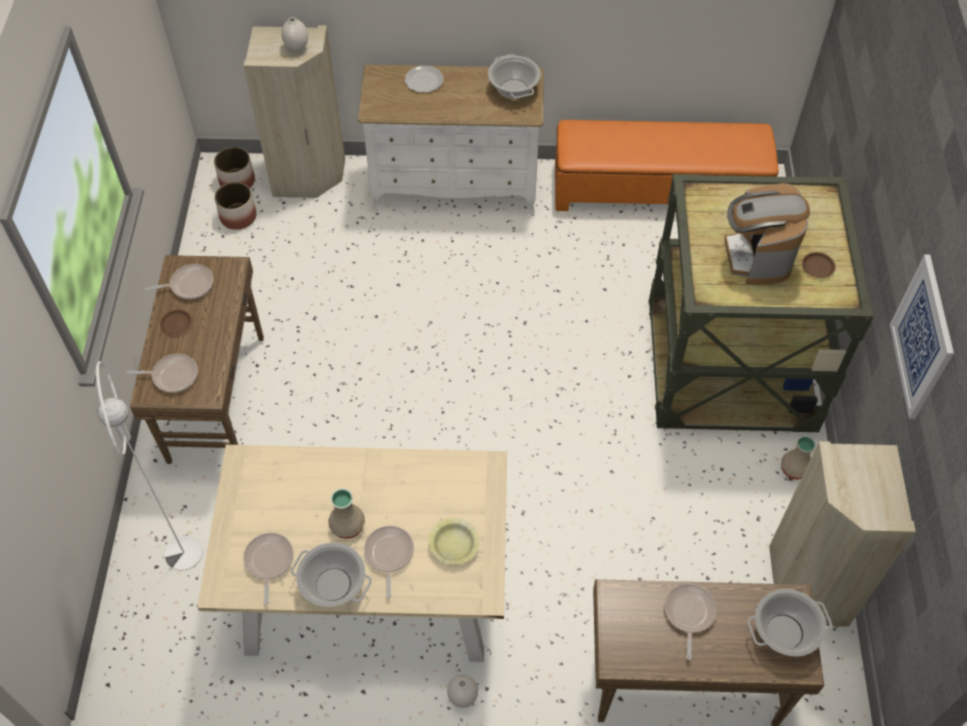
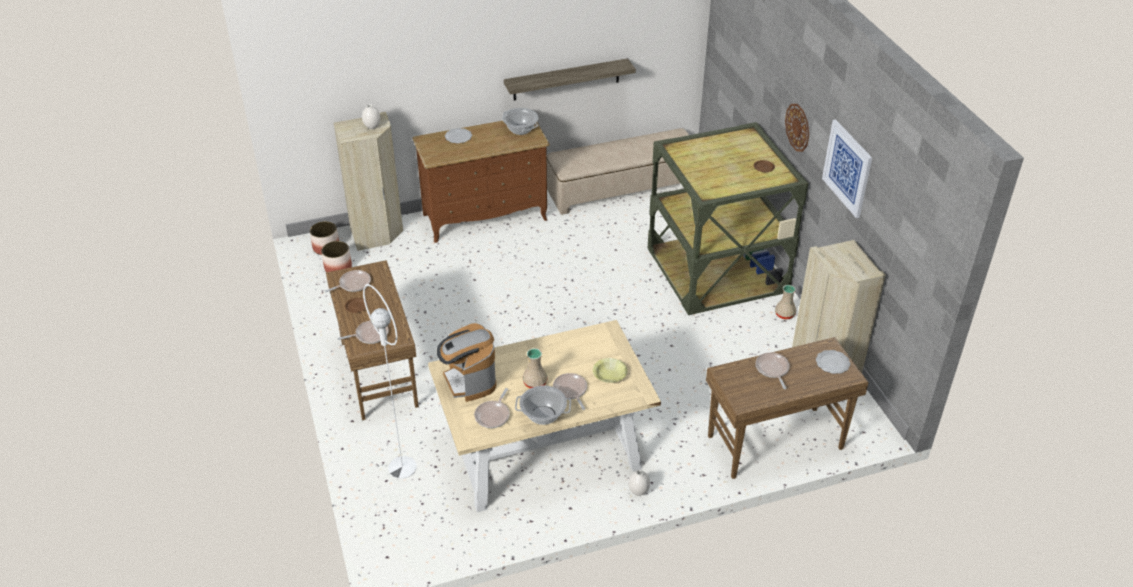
camera: 20 degrees left, 15 degrees down
frying pan [243,533,294,605] -> frying pan turned 135 degrees counterclockwise [474,388,510,428]
white dresser [358,65,544,215] -> brown dresser [412,121,550,243]
orange bench [555,120,779,211] -> beige bench [547,128,689,215]
coffee machine [725,183,810,285] -> coffee machine moved to [437,323,496,402]
cooking pot [747,589,832,657] -> plate [816,350,850,374]
none -> shelf [504,58,636,100]
none -> wall clock [785,104,809,152]

